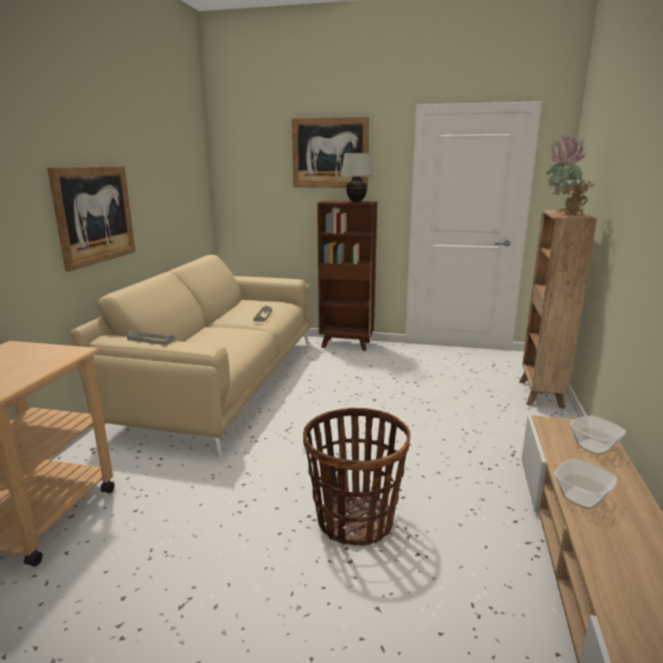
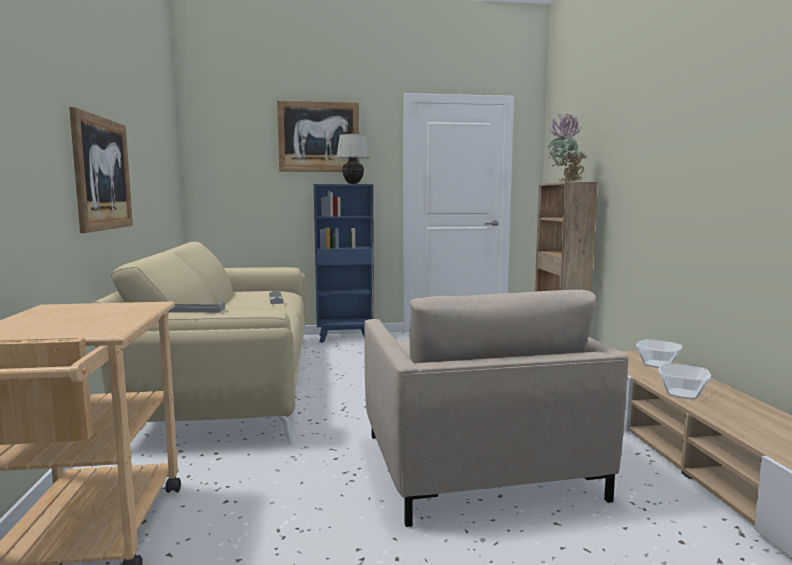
camera: 20 degrees left, 10 degrees down
basket [303,408,410,546] -> beige armchair [364,290,629,527]
brown bookcase [317,200,377,351] -> blue bookcase [314,184,374,343]

